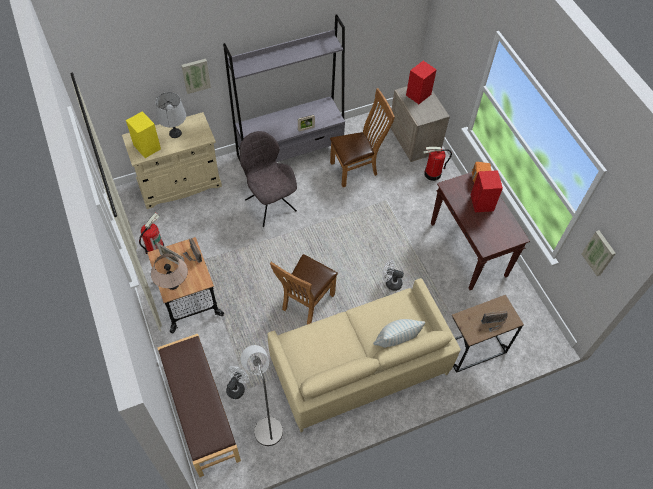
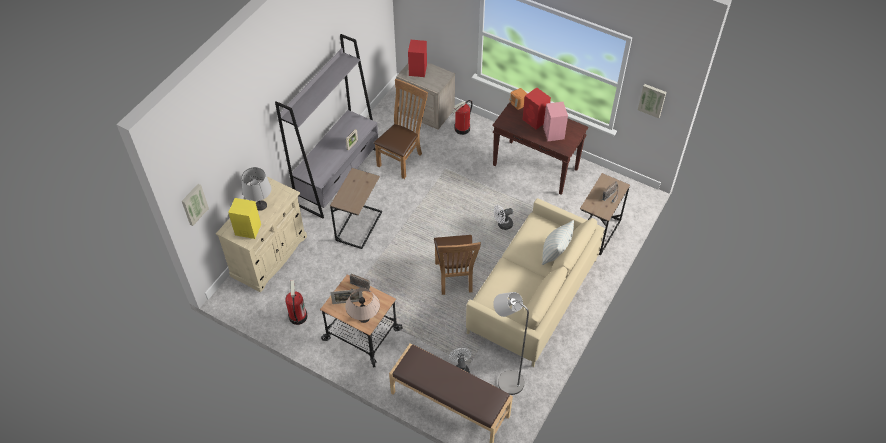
camera: 35 degrees left, 5 degrees down
picture [182,59,211,94] -> picture moved to [182,184,209,226]
grey chair [240,131,297,227] -> brown side table [330,168,382,249]
none -> pink speaker [543,102,568,141]

